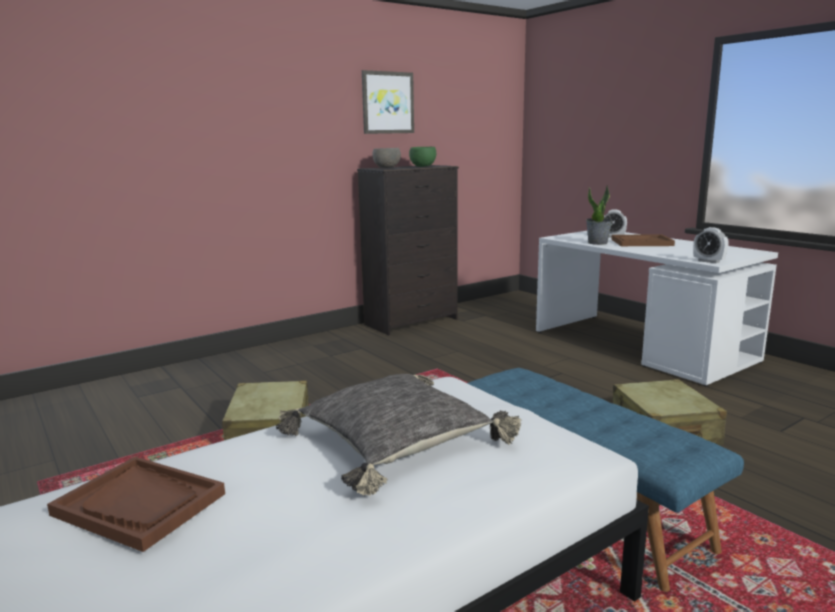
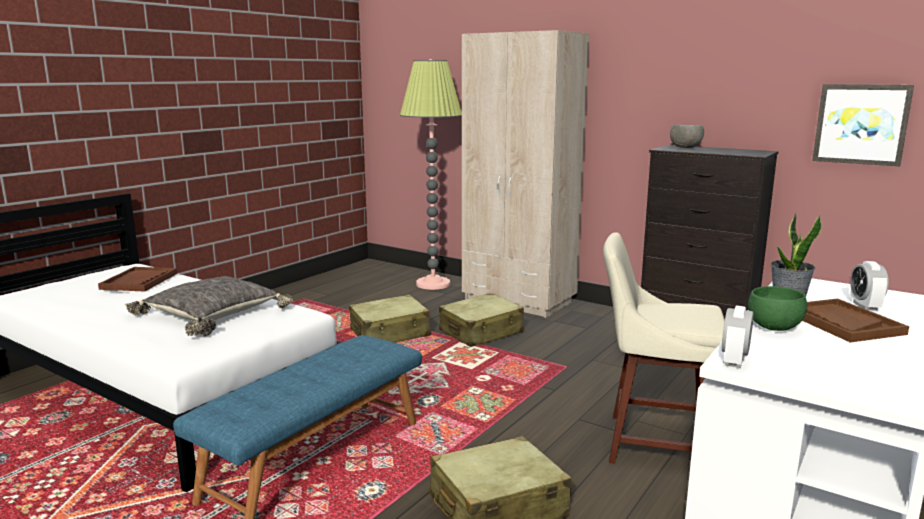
camera: 70 degrees right, 0 degrees up
picture [362,70,414,134] -> picture moved to [812,84,914,166]
green bowl [409,147,436,167] -> green bowl moved to [748,286,807,331]
none -> floor lamp [400,59,462,290]
none -> beige suitcase [439,293,524,347]
none -> beige wardrobe [462,30,589,318]
none -> beige stool [603,232,725,464]

